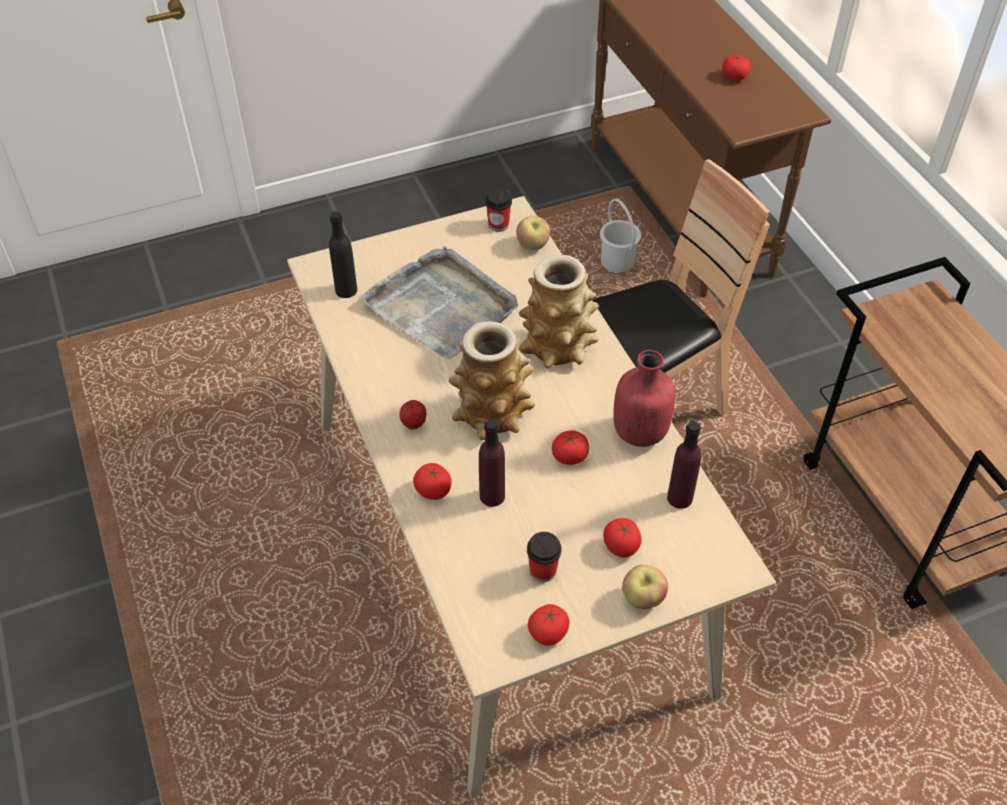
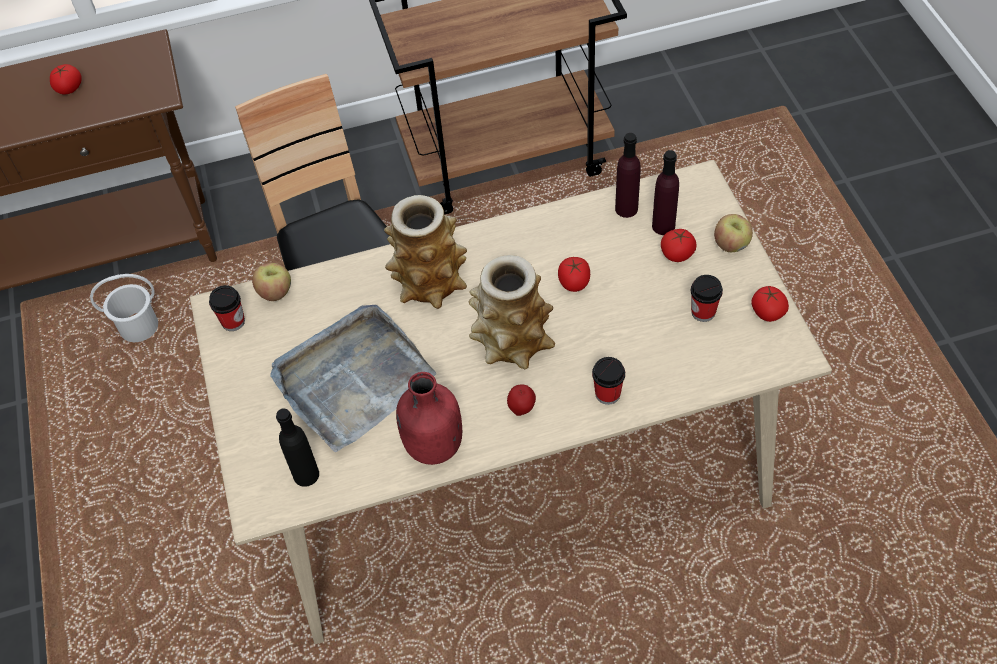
camera: 80 degrees left, 5 degrees up
tomato [413,463,452,500] -> cup [592,357,625,405]
purple bottle [479,419,505,507] -> purple bottle moved to [652,150,679,235]
red bottle [613,350,676,447] -> red bottle moved to [396,372,462,465]

